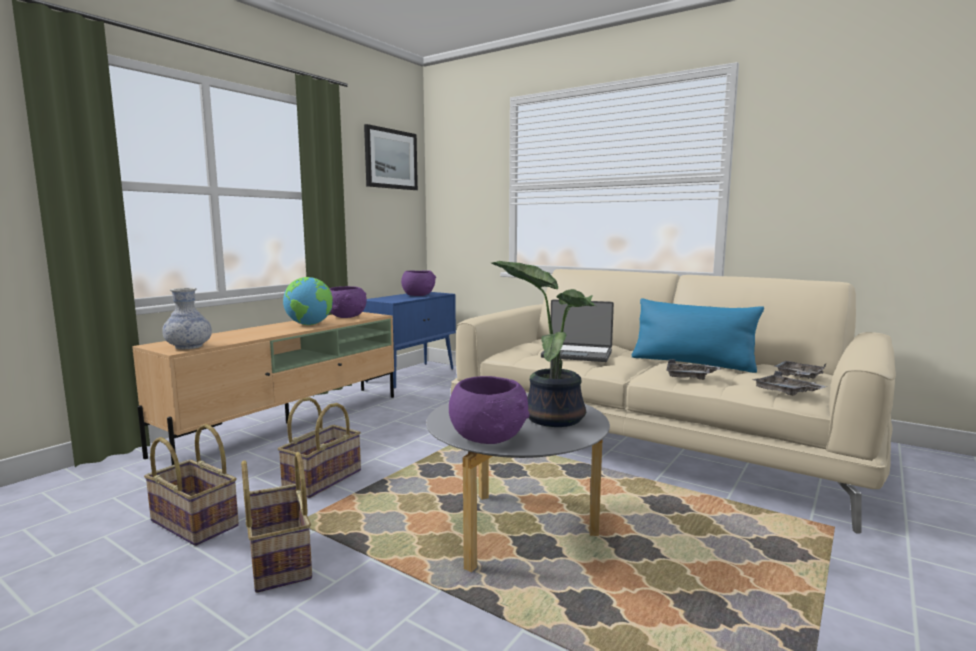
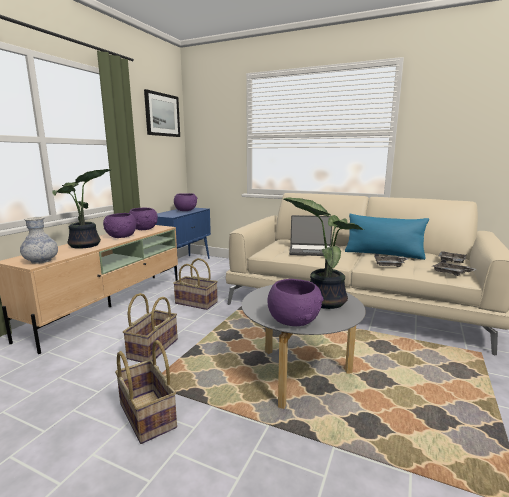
camera: 10 degrees left, 5 degrees up
basket [144,424,239,546] -> basket moved to [173,258,218,310]
globe [283,277,333,325] -> purple bowl [103,213,136,238]
none -> potted plant [52,169,111,249]

